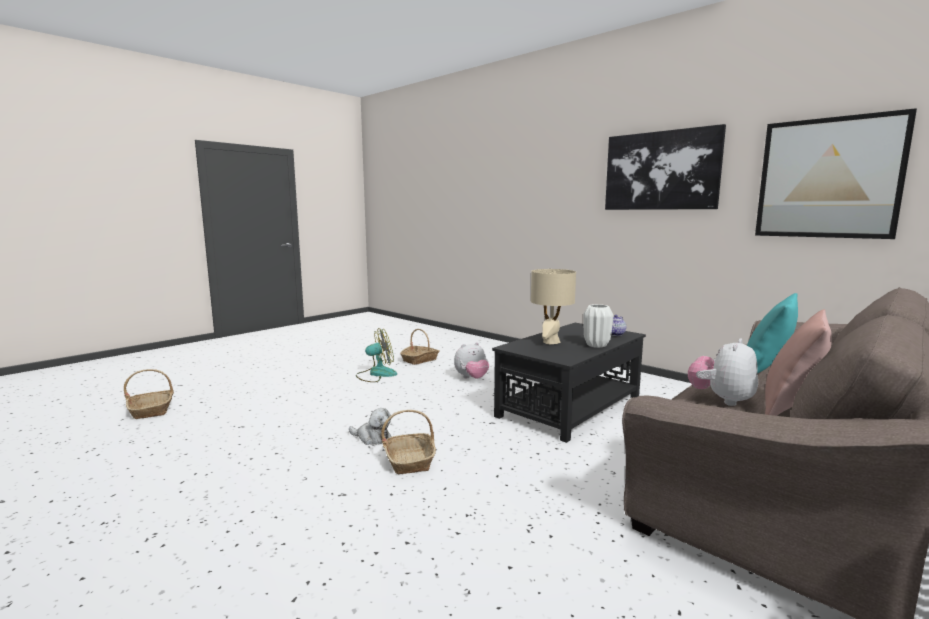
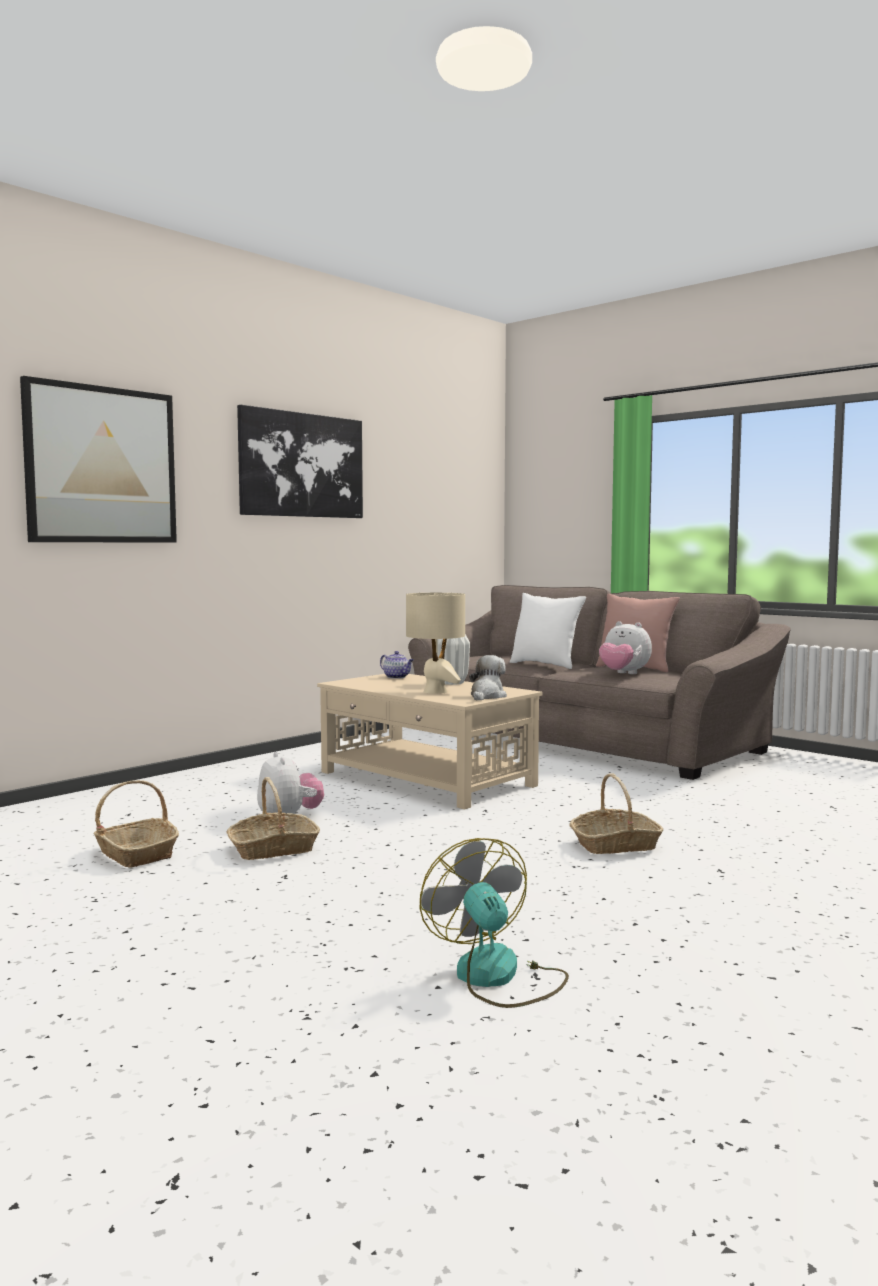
camera: 90 degrees left, 5 degrees down
basket [124,369,174,419] -> basket moved to [226,777,320,860]
plush toy [349,408,391,445] -> plush toy moved to [469,655,507,701]
fan [356,328,397,382] -> fan moved to [420,838,569,1008]
black coffee table [492,323,646,443] -> beige coffee table [317,674,543,810]
turquoise pillow [747,293,798,373] -> white pillow [510,593,586,669]
picture [755,108,917,239] -> picture moved to [20,376,177,543]

